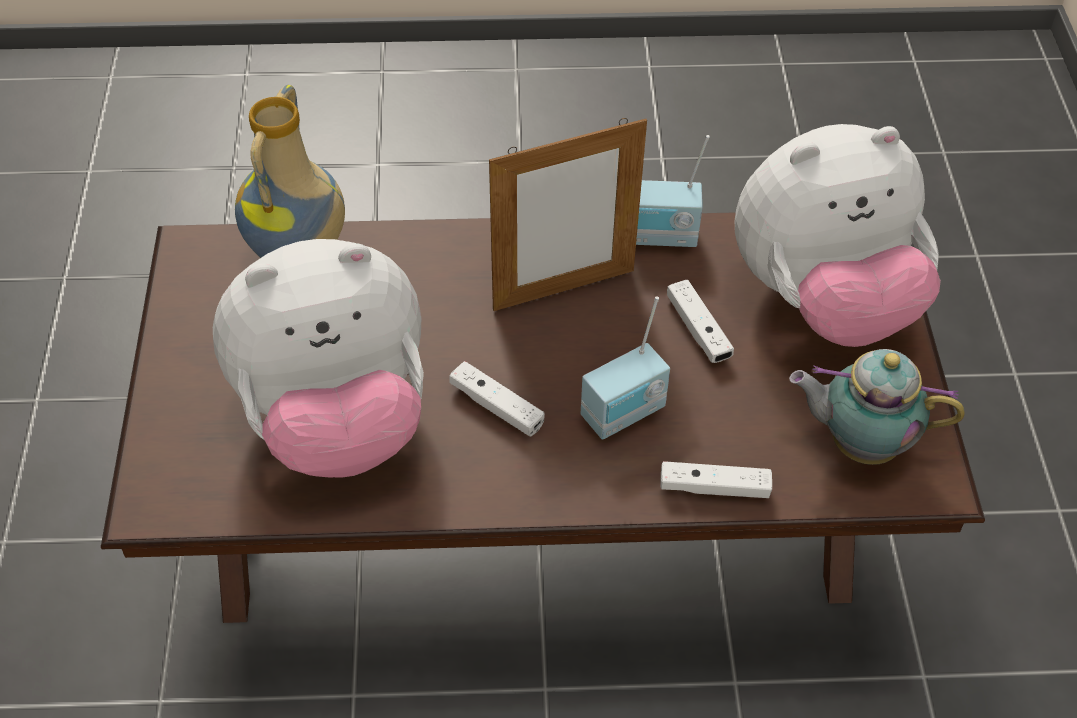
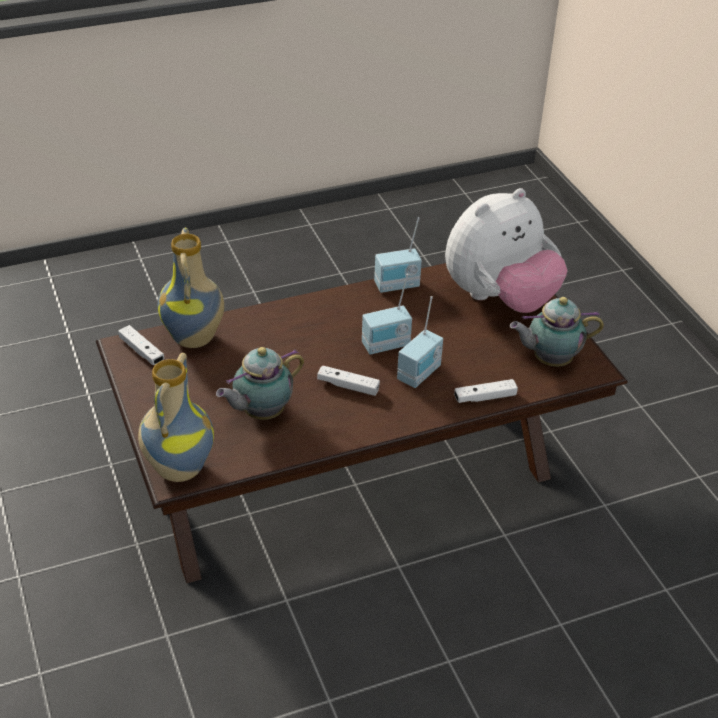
camera: 20 degrees left, 10 degrees down
plush toy [213,239,424,478] -> teapot [216,347,304,420]
picture frame [489,118,647,311] -> none
white game controller [667,280,734,363] -> white game controller moved to [118,325,165,365]
none -> vase [138,353,214,482]
none -> radio [362,273,412,355]

